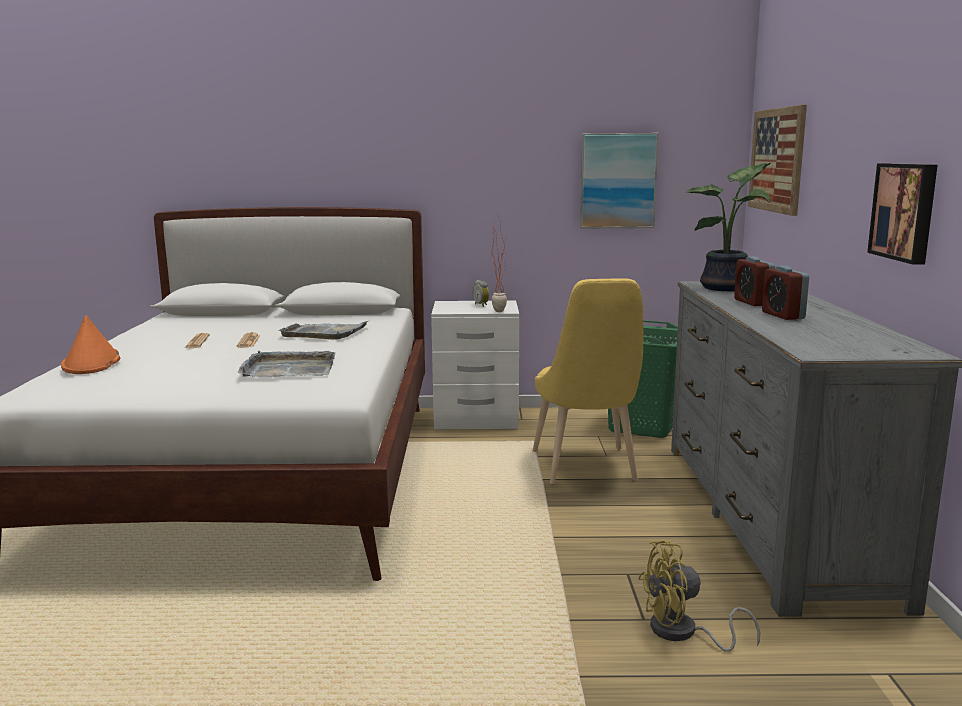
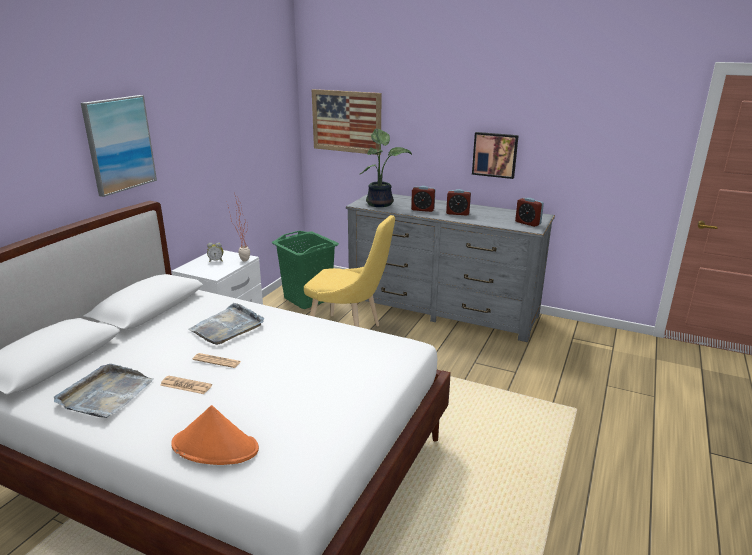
camera: 65 degrees left, 10 degrees up
grey tray [238,350,335,377] -> grey tray moved to [54,364,154,418]
picture [580,133,659,229] -> picture moved to [81,95,157,197]
yellow fan [638,540,760,652] -> none
none -> alarm clock [515,198,544,227]

